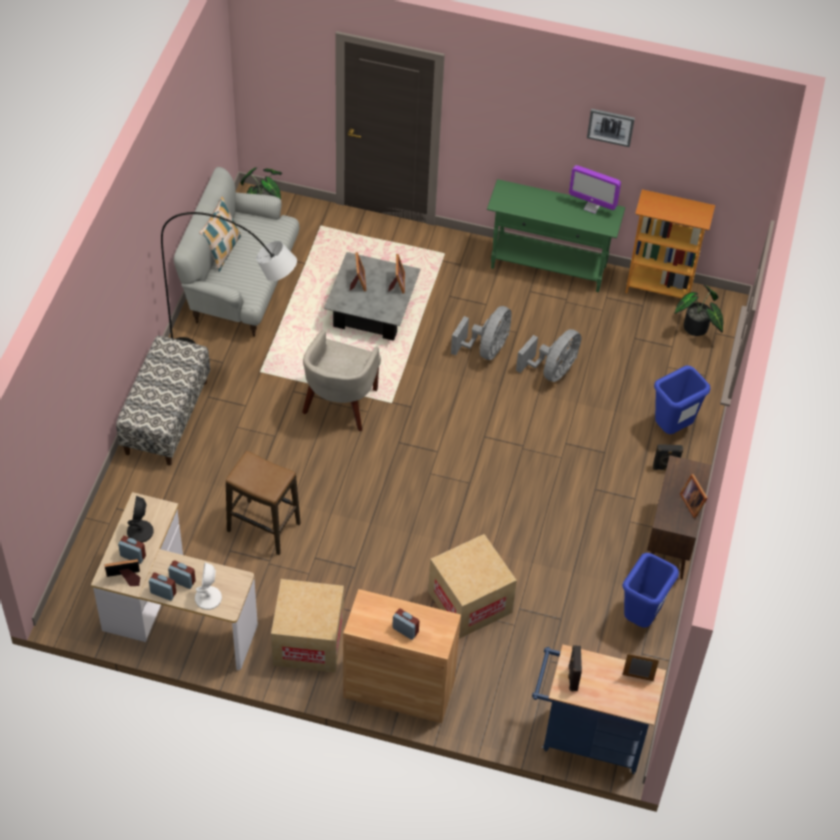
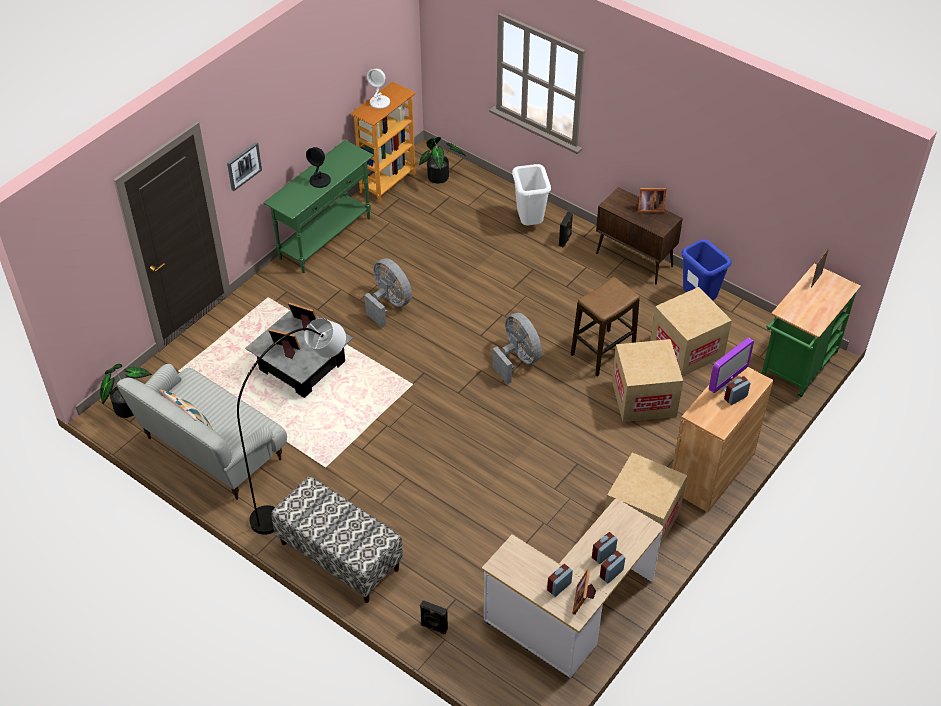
camera: 65 degrees left, 5 degrees down
black table lamp [127,495,153,542] -> black table lamp moved to [306,147,331,188]
white table lamp [195,562,222,610] -> white table lamp moved to [367,69,390,109]
stool [226,451,301,555] -> stool moved to [571,277,640,376]
beige armchair [302,330,381,431] -> none
grey fan [516,329,581,382] -> grey fan moved to [492,313,542,384]
blue cart [532,644,666,774] -> green cart [760,264,861,398]
black speaker [568,645,582,691] -> black speaker moved to [420,600,448,634]
monitor [569,165,621,214] -> monitor moved to [709,337,754,393]
picture [587,109,635,147] -> picture moved to [227,142,262,191]
blue trash can [654,365,711,434] -> white trash can [512,164,551,225]
none -> cardboard box [650,287,732,376]

